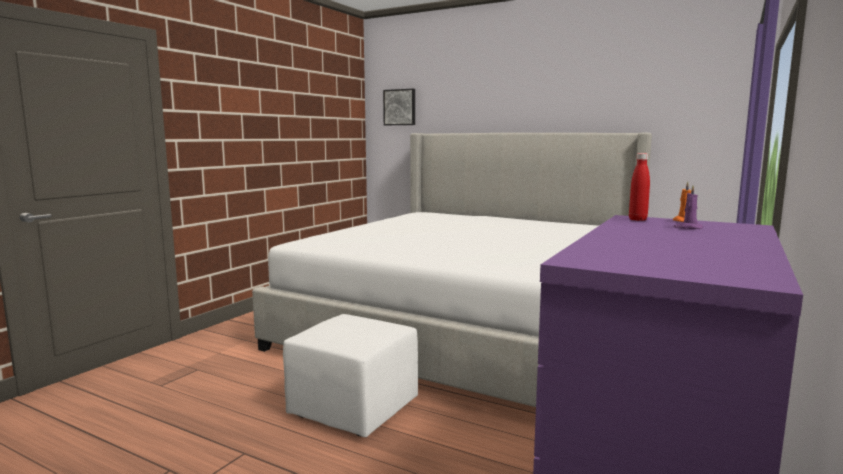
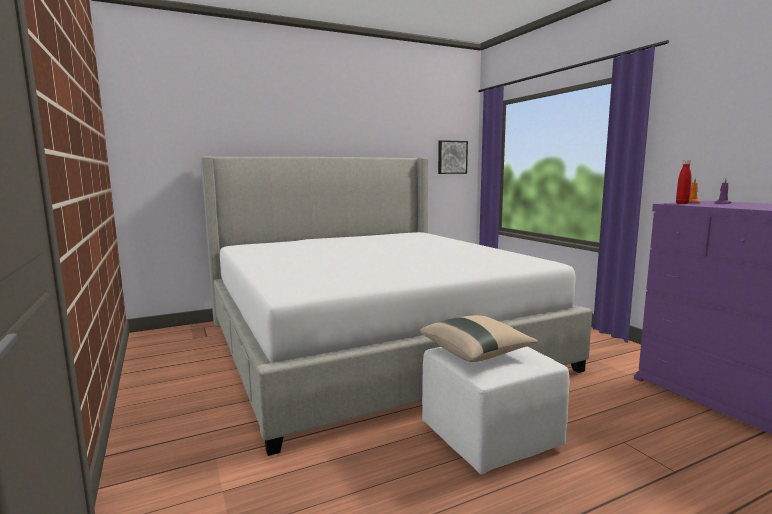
camera: 55 degrees left, 0 degrees up
picture [383,89,415,125] -> picture moved to [438,140,468,174]
none -> beige pillow [420,315,538,362]

